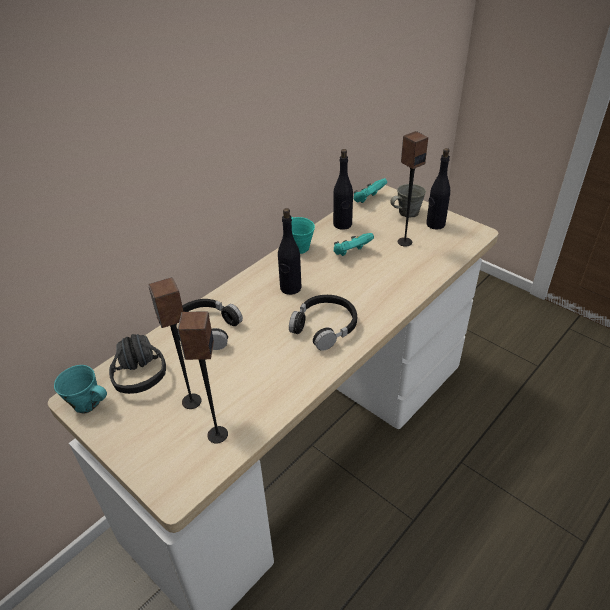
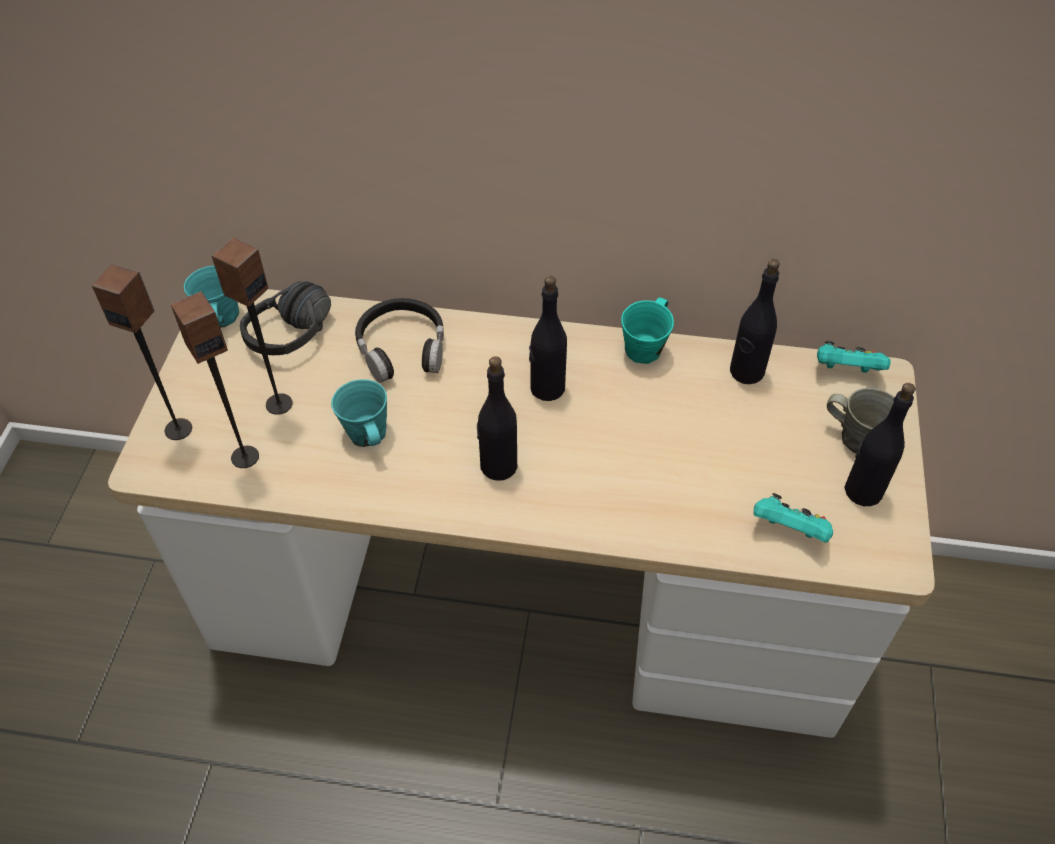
camera: 55 degrees right, 10 degrees up
black headphones [289,295,357,351] -> black bottle [477,356,517,481]
turquoise game controller [334,233,374,256] -> turquoise game controller moved to [753,493,833,543]
speaker [398,131,428,247] -> speaker moved to [92,264,192,440]
none -> turquoise mug [331,379,387,447]

